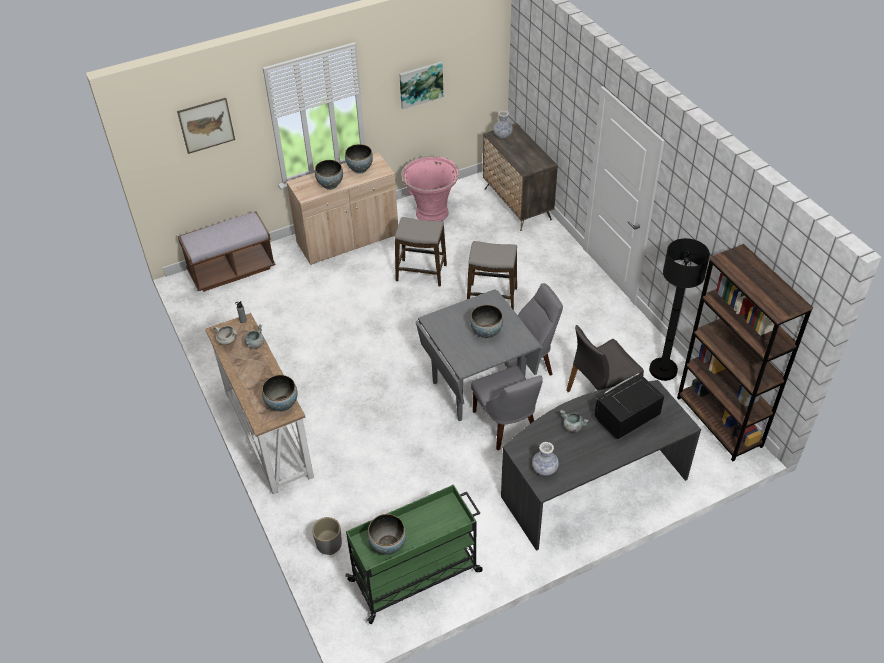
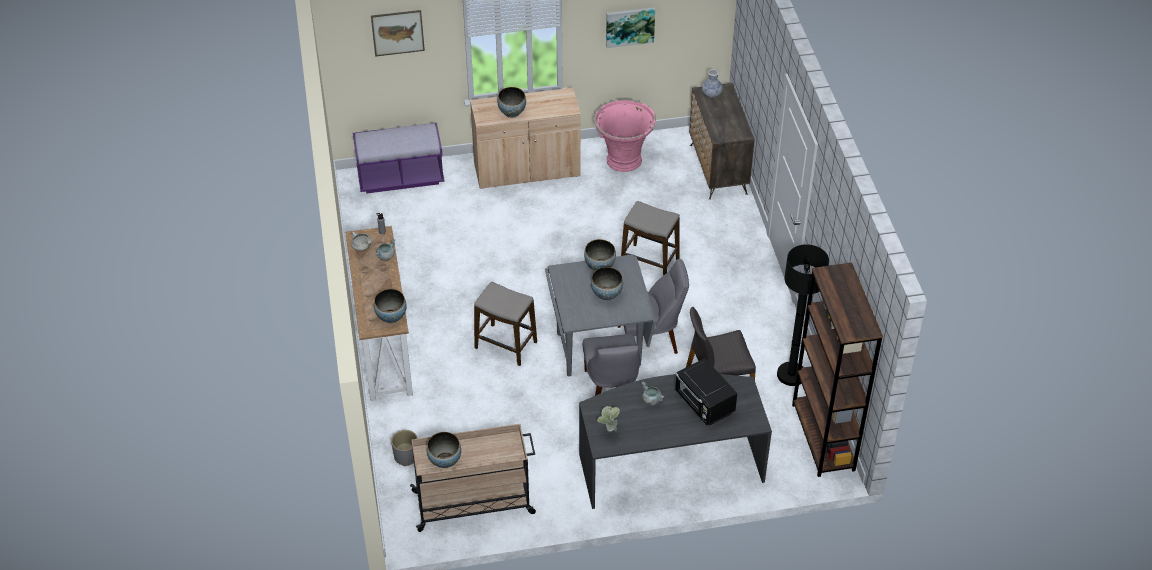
camera: 15 degrees right, 0 degrees up
brown bench [178,211,276,292] -> purple bench [353,123,444,194]
bowl [345,144,373,174] -> bowl moved to [584,239,616,271]
green cart [345,484,483,624] -> beige cart [410,424,536,532]
stool [395,217,447,287] -> stool moved to [474,282,537,366]
vase [532,442,559,476] -> potted plant [597,406,620,432]
black microwave [594,373,665,439] -> black microwave turned 105 degrees counterclockwise [675,358,737,426]

